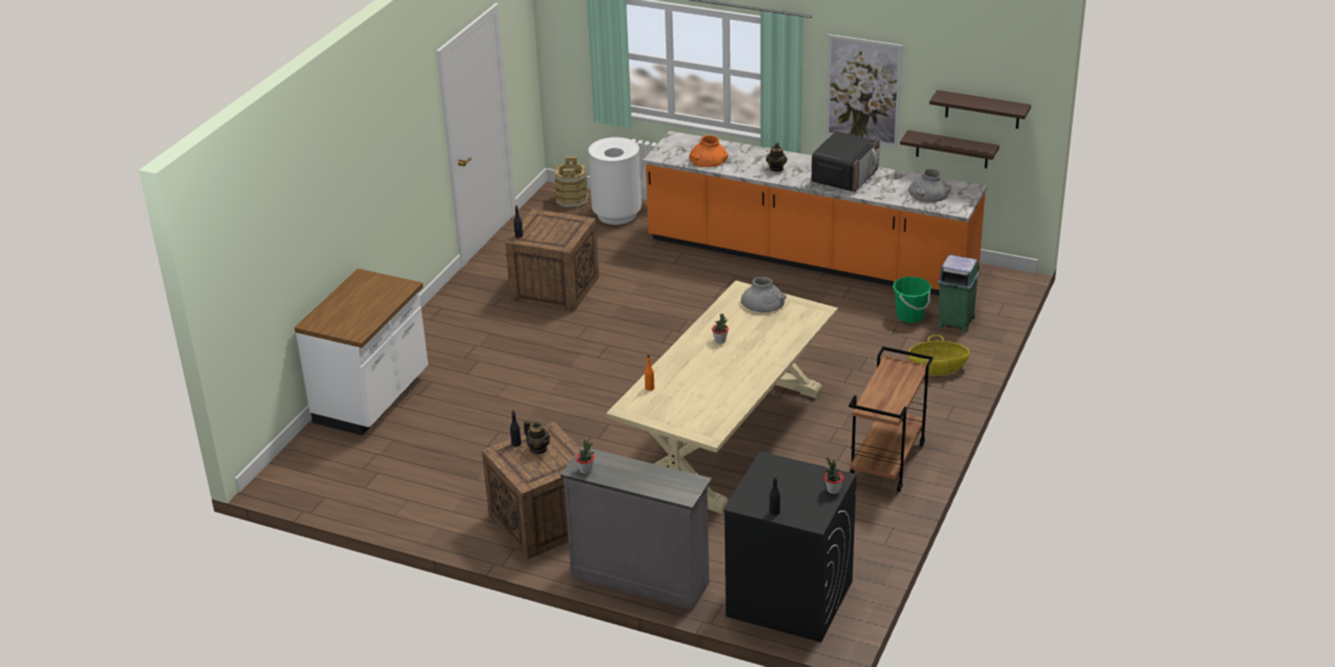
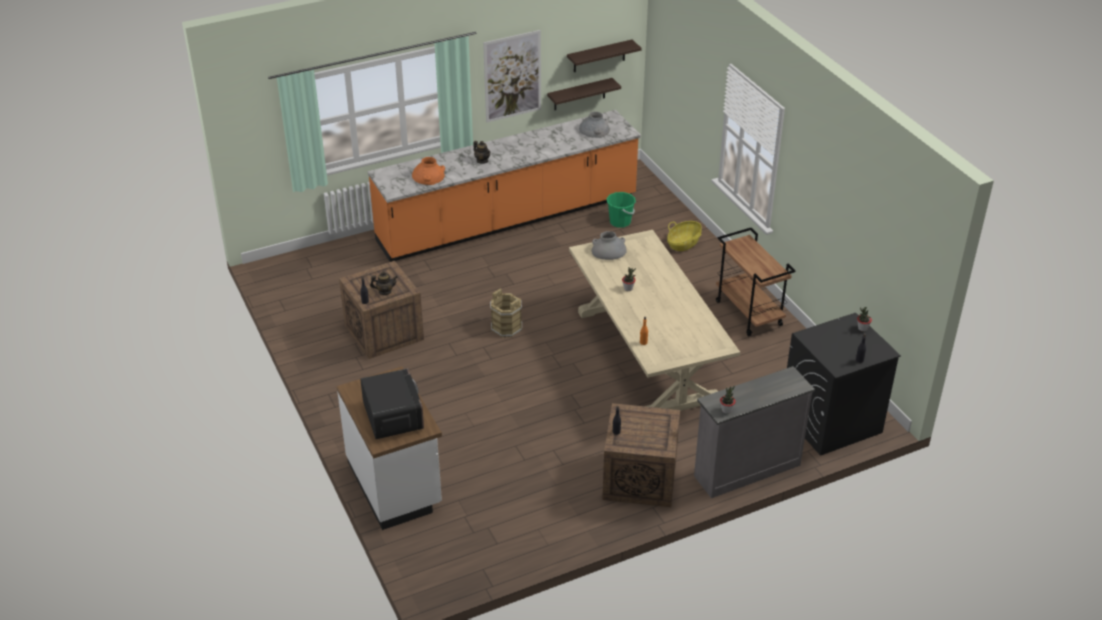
camera: 50 degrees left, 5 degrees up
teapot [524,421,550,454] -> teapot moved to [370,271,398,295]
brown bucket [554,157,588,208] -> brown bucket moved to [490,289,522,338]
white trash can [588,137,642,225] -> none
microwave [811,131,880,192] -> microwave moved to [360,368,424,439]
green trash can [938,255,979,332] -> none

